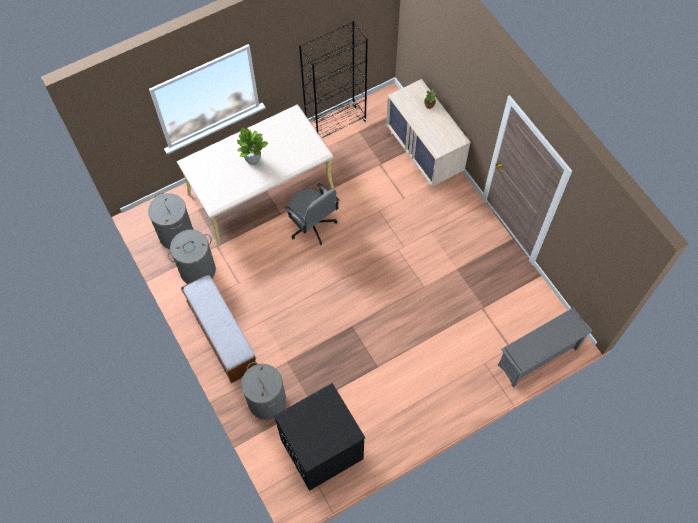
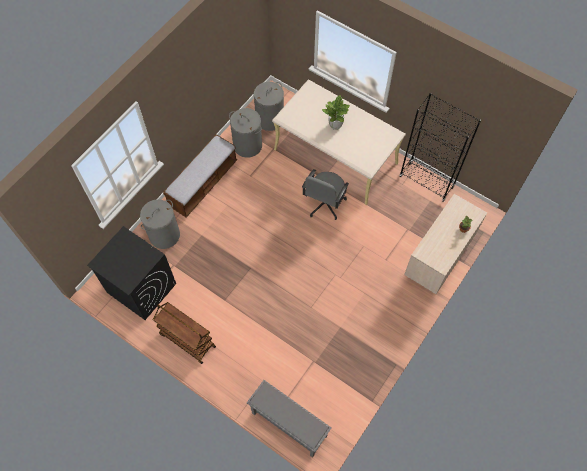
camera: 65 degrees right, 0 degrees up
none -> brown cart [153,302,216,364]

